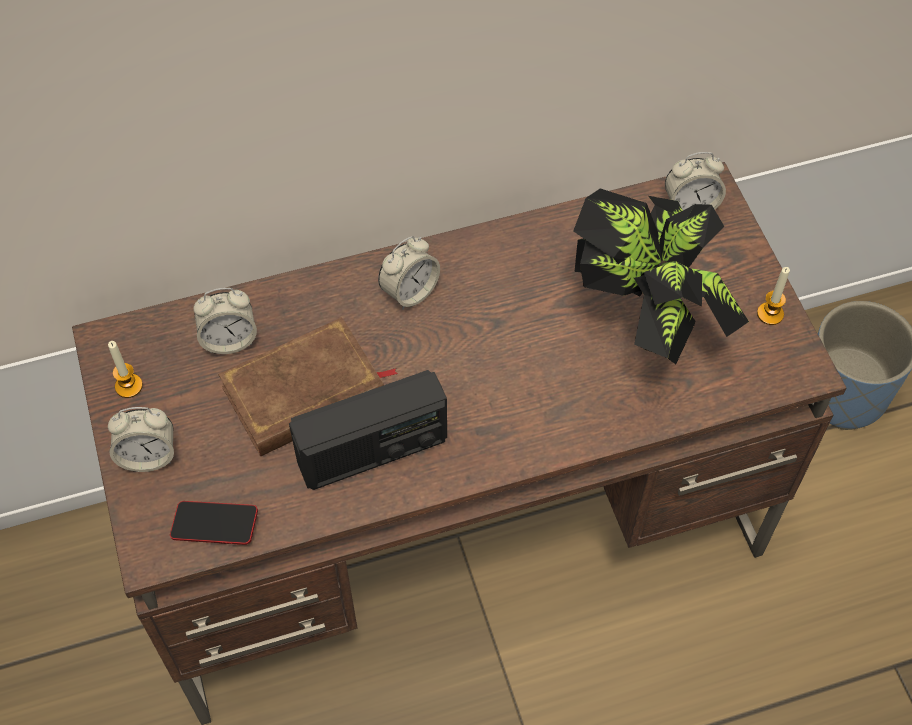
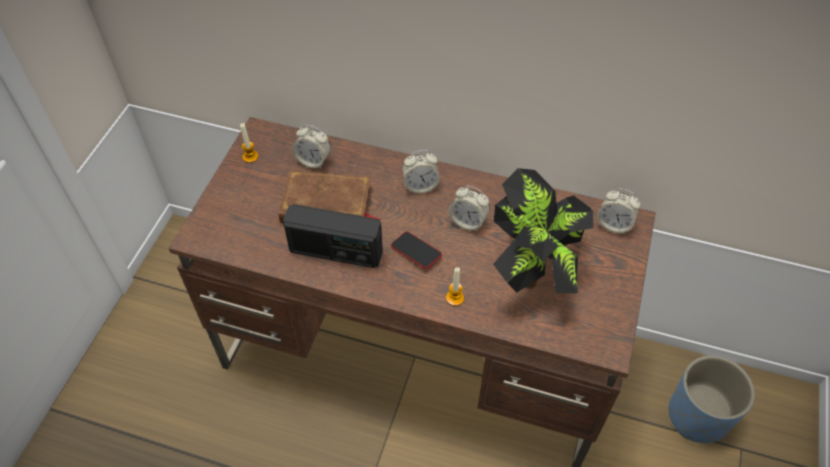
camera: 35 degrees right, 5 degrees down
alarm clock [108,407,174,472] -> alarm clock moved to [449,186,490,232]
phone [170,501,258,545] -> phone moved to [391,231,442,269]
candle [757,267,790,325] -> candle moved to [446,267,464,306]

